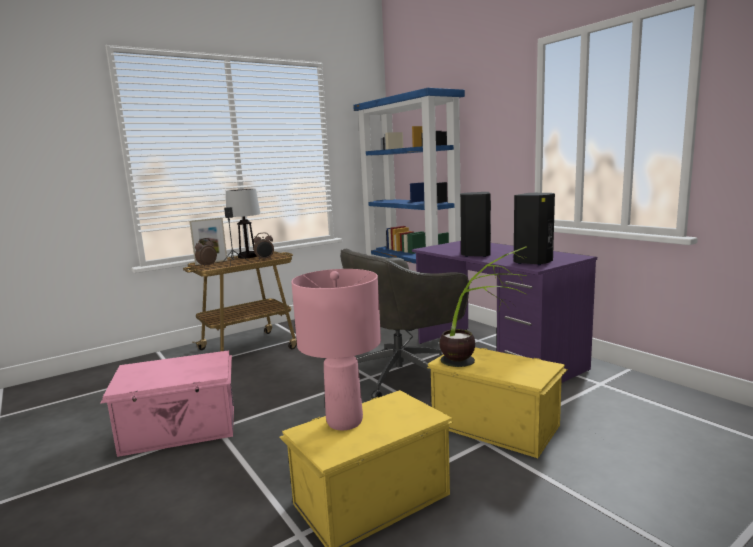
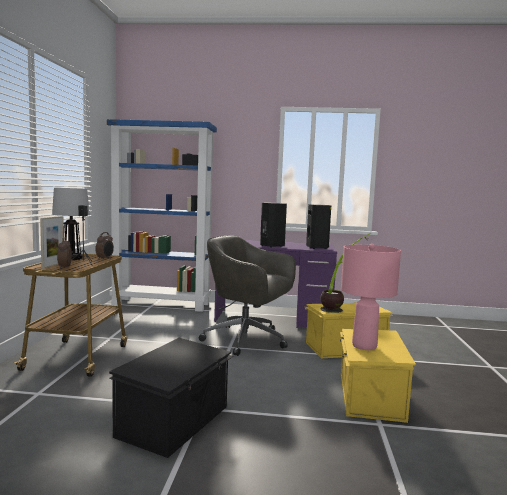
camera: 50 degrees left, 5 degrees down
pink storage box [100,350,234,457] -> black storage box [109,338,234,458]
grey office chair [340,249,469,399] -> grey office chair turned 105 degrees clockwise [199,236,296,356]

